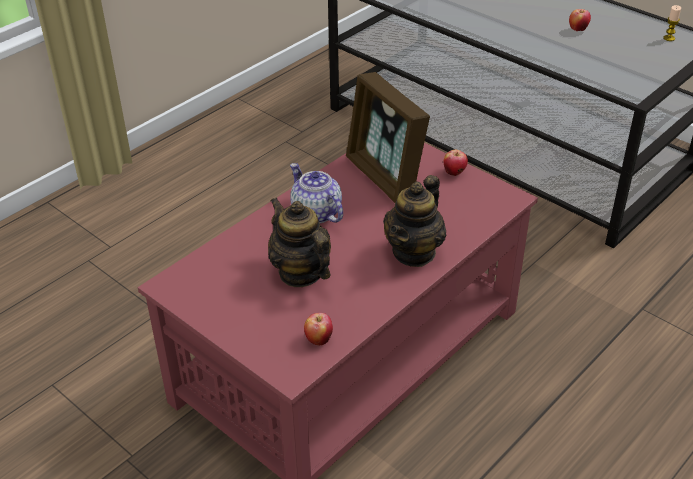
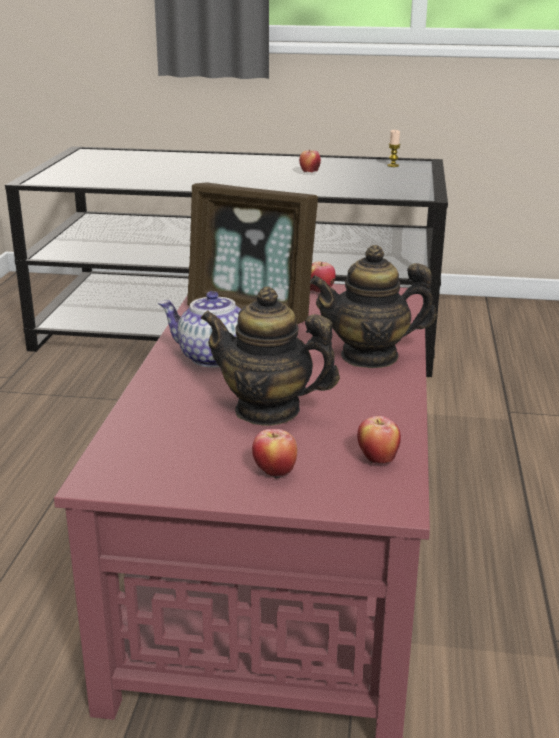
camera: 35 degrees left, 15 degrees down
teapot [383,175,447,267] -> teapot turned 90 degrees clockwise [310,245,436,368]
none -> apple [252,429,297,479]

